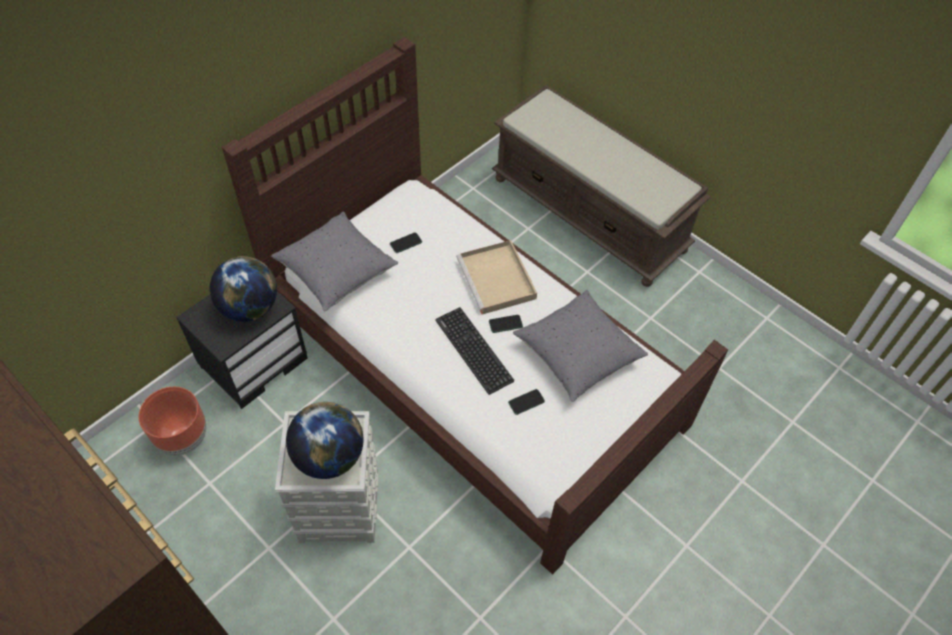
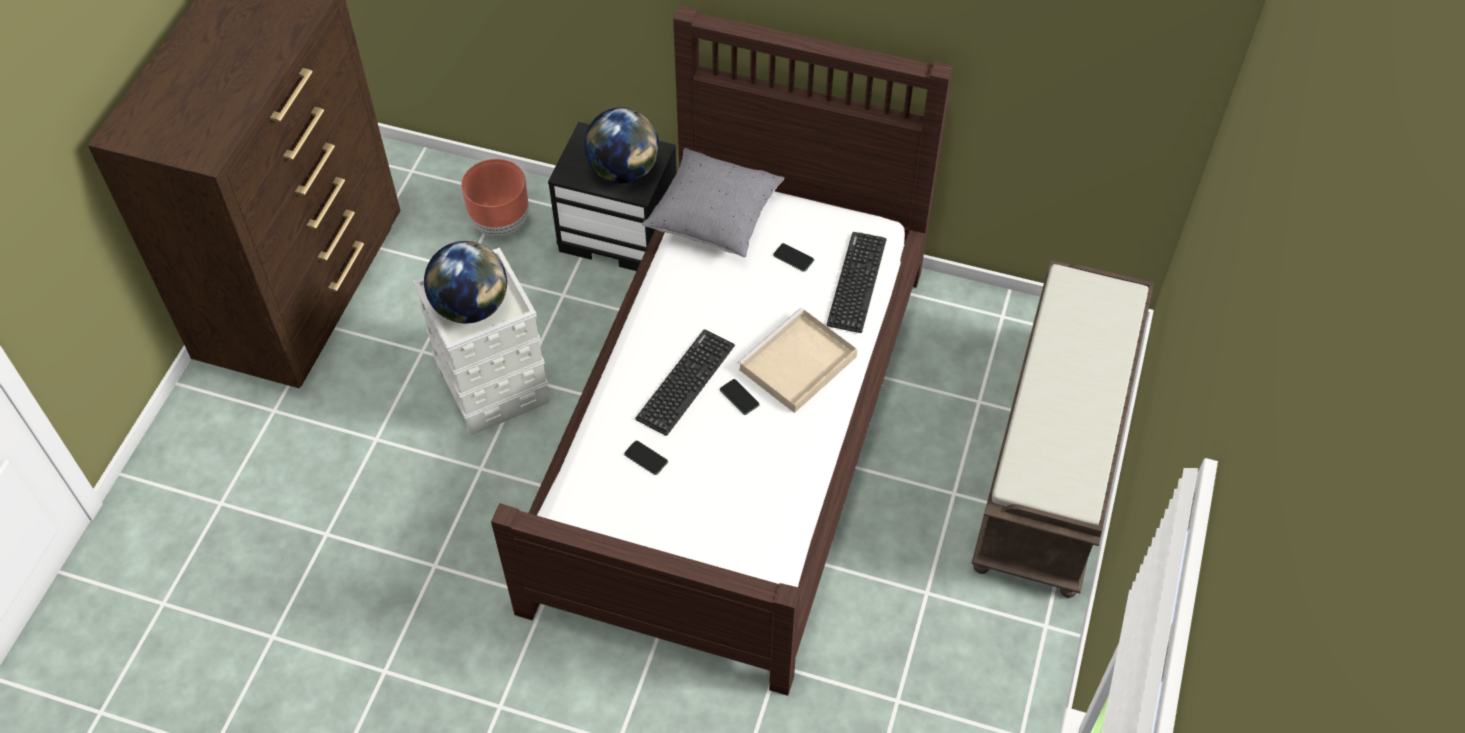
camera: 65 degrees right, 0 degrees up
grey pillow [513,290,648,402] -> none
none -> keyboard [826,232,887,333]

